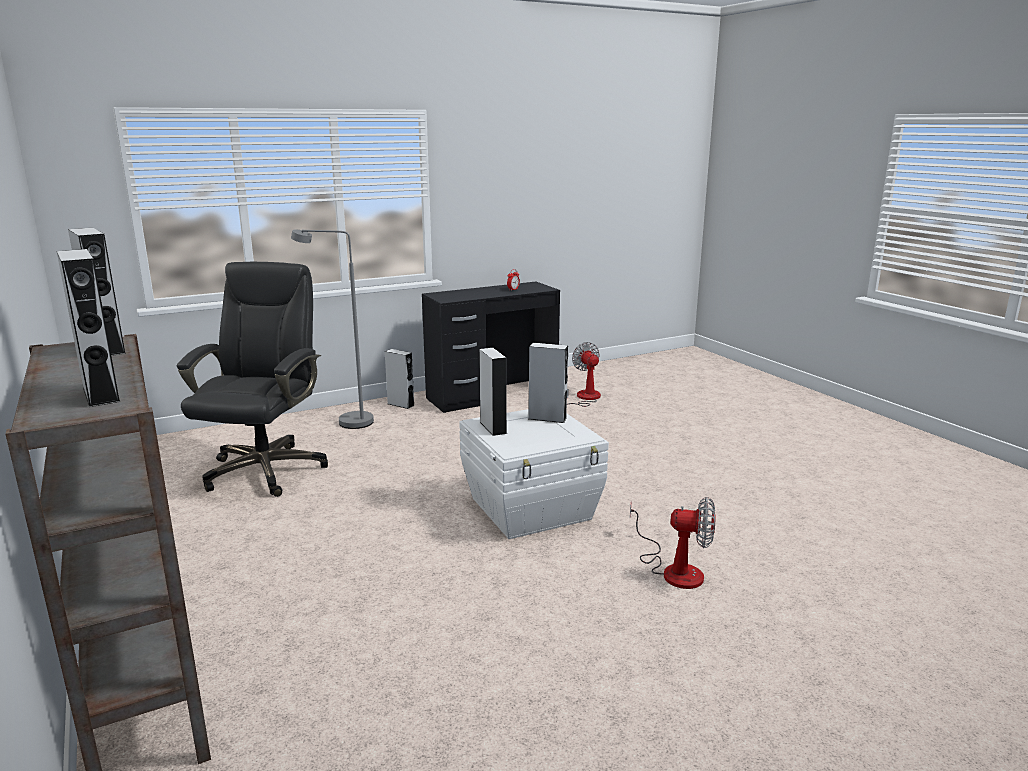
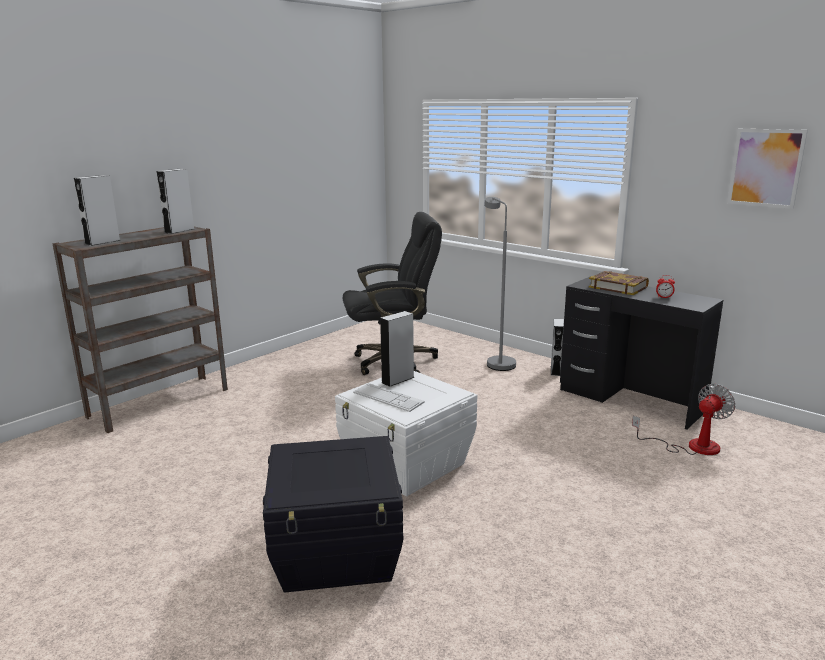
camera: 70 degrees right, 0 degrees up
grey speaker [528,343,568,423] -> none
fan [630,497,715,589] -> black storage box [263,436,403,593]
none -> keyboard [353,383,425,412]
none -> book [589,271,649,295]
none -> picture [727,129,808,209]

